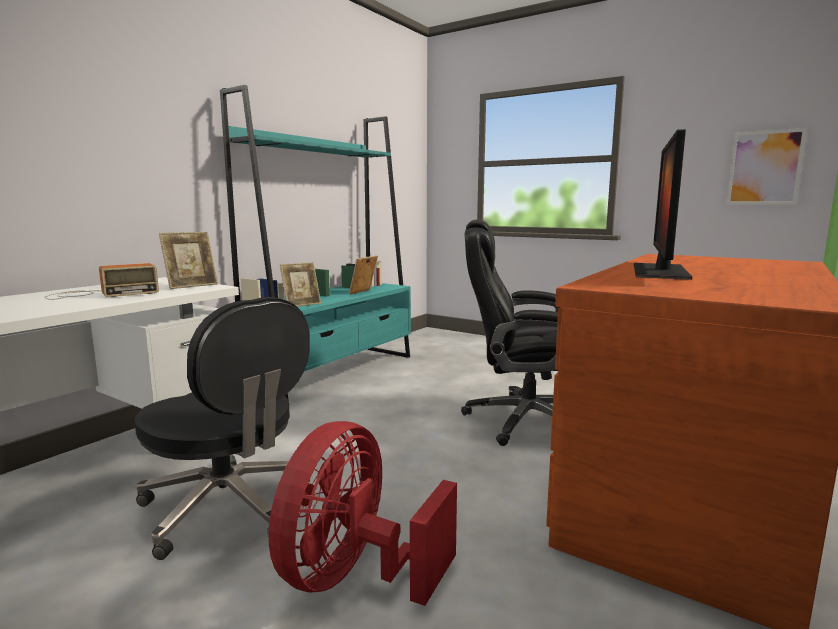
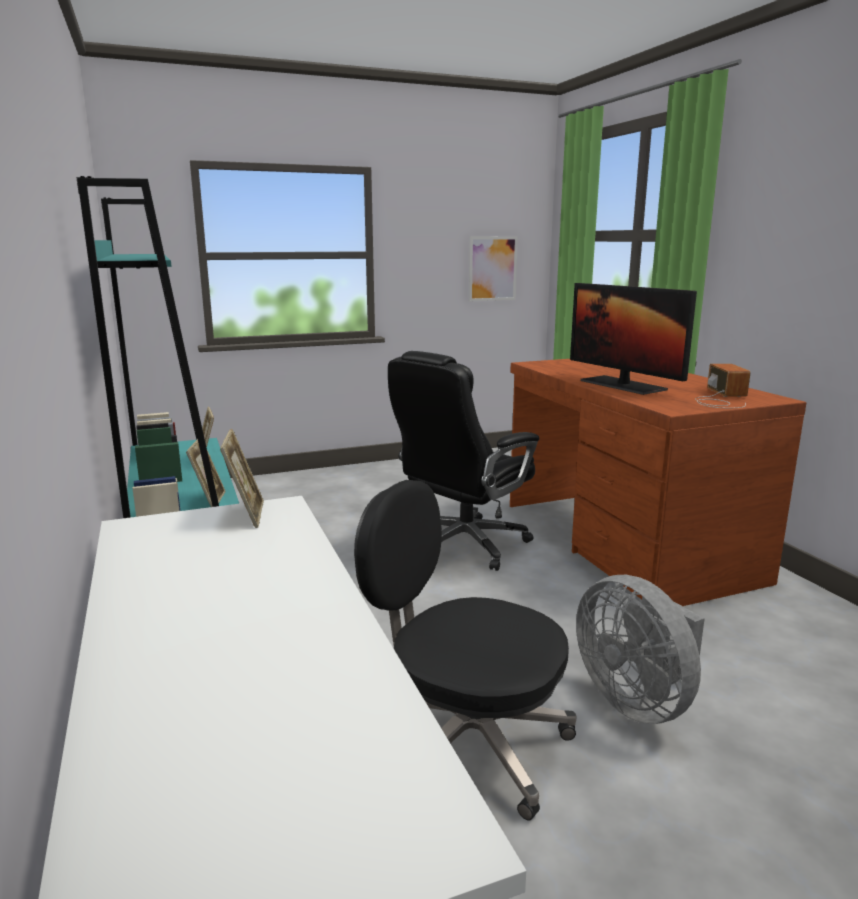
camera: 55 degrees left, 5 degrees up
radio [44,263,159,300] -> radio moved to [695,364,750,408]
black office chair [135,297,310,560] -> black office chair turned 135 degrees counterclockwise [354,480,576,820]
red fan [269,421,457,606] -> grey fan [576,575,705,724]

